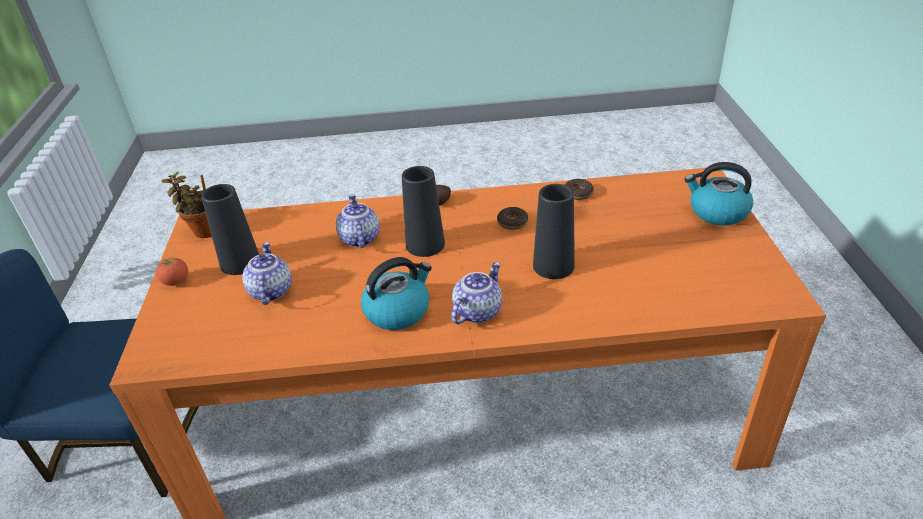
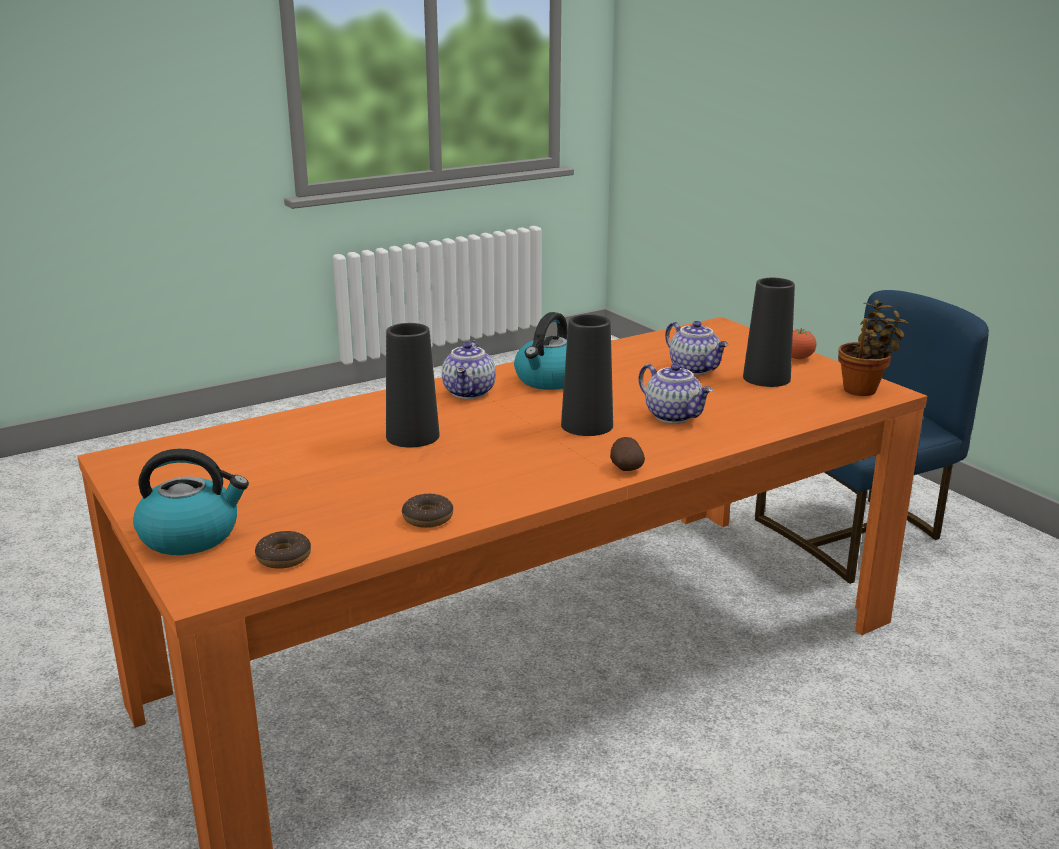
camera: 150 degrees right, 15 degrees down
donut [497,207,528,230] -> donut moved to [255,531,311,569]

